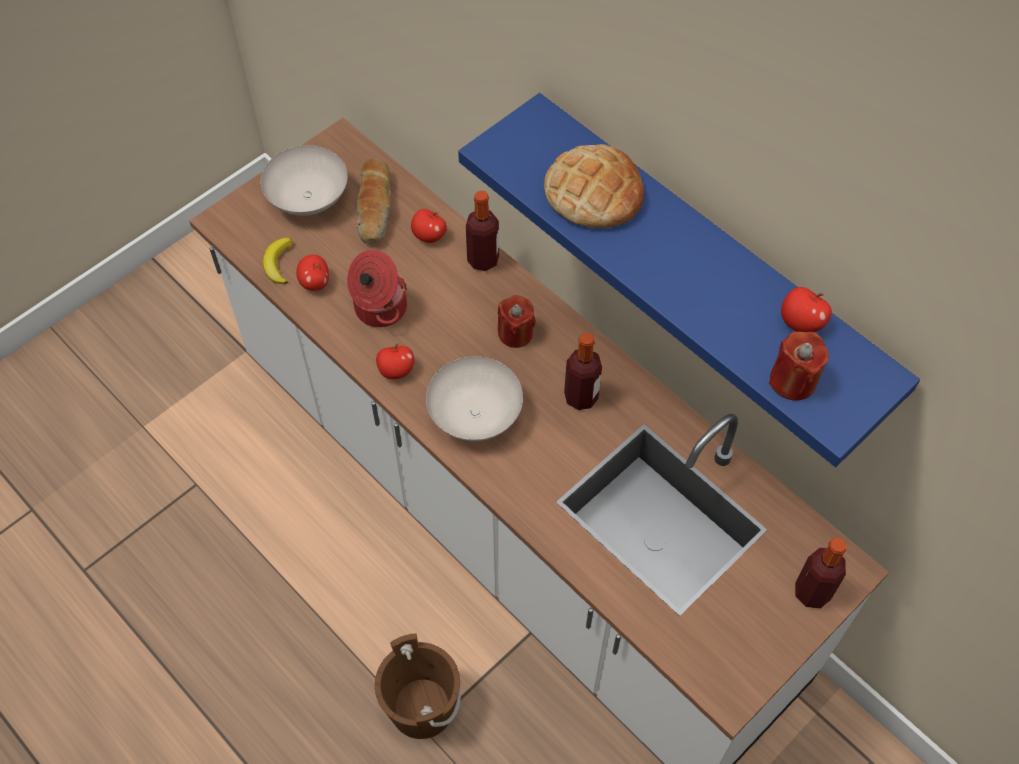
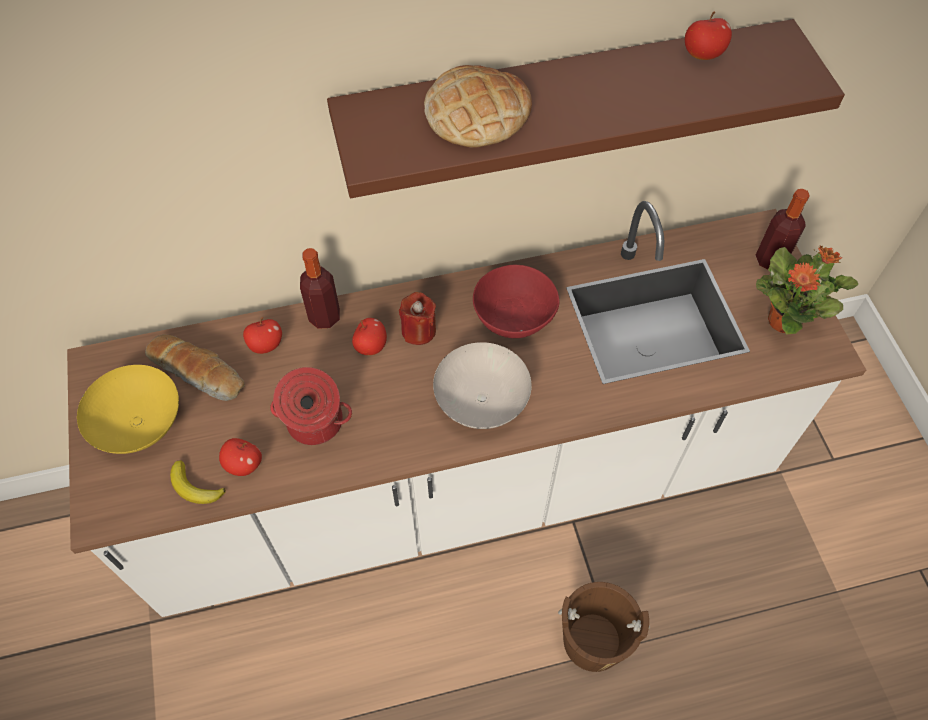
camera: 60 degrees left, 0 degrees up
white bowl [260,145,348,216] -> yellow bowl [77,365,179,454]
apple [376,343,415,379] -> apple moved to [352,318,387,355]
blue shelf [458,93,920,467] -> brown shelf [327,19,845,198]
bottle [564,333,602,410] -> red bowl [473,265,560,338]
red candle [769,331,829,401] -> none
none -> potted plant [756,245,858,334]

